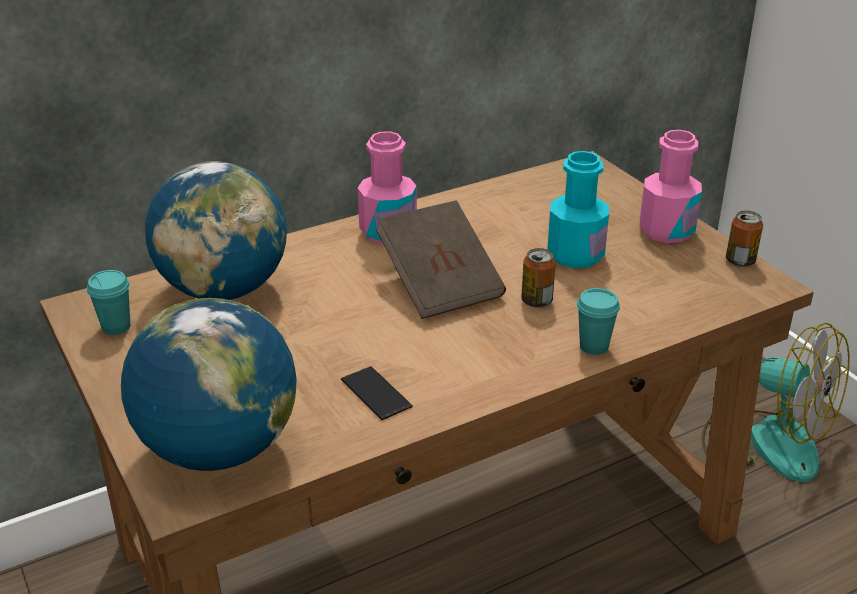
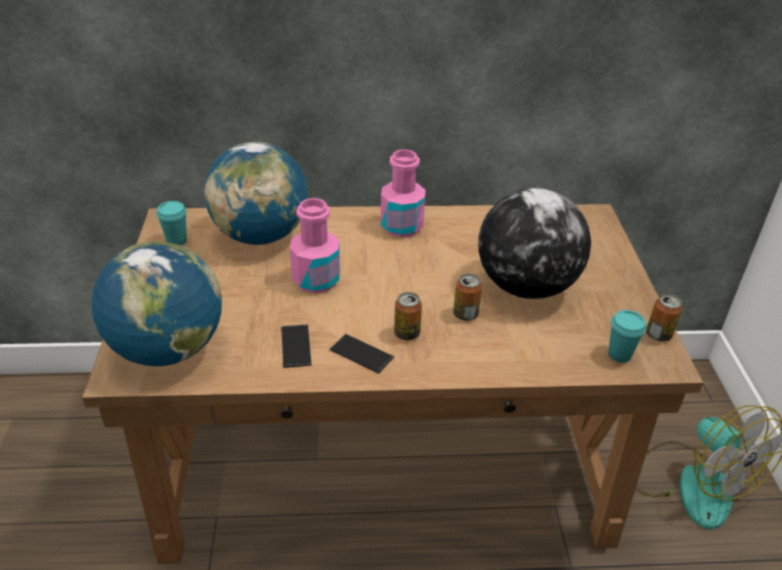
camera: 25 degrees right, 5 degrees up
brown book [376,200,506,319] -> none
turquoise bottle [547,151,609,268] -> globe [479,188,591,299]
turquoise cup [577,288,620,355] -> turquoise cup moved to [608,310,646,363]
pink bottle [639,130,702,243] -> pink bottle moved to [290,198,340,293]
none -> phone [330,334,394,374]
none -> can [394,292,422,340]

